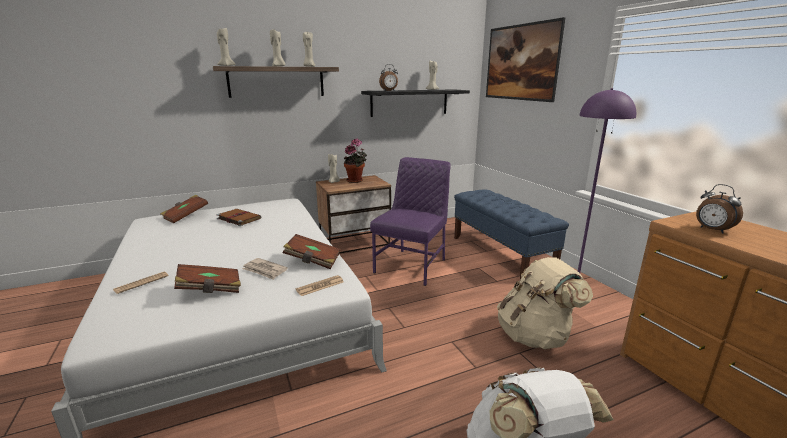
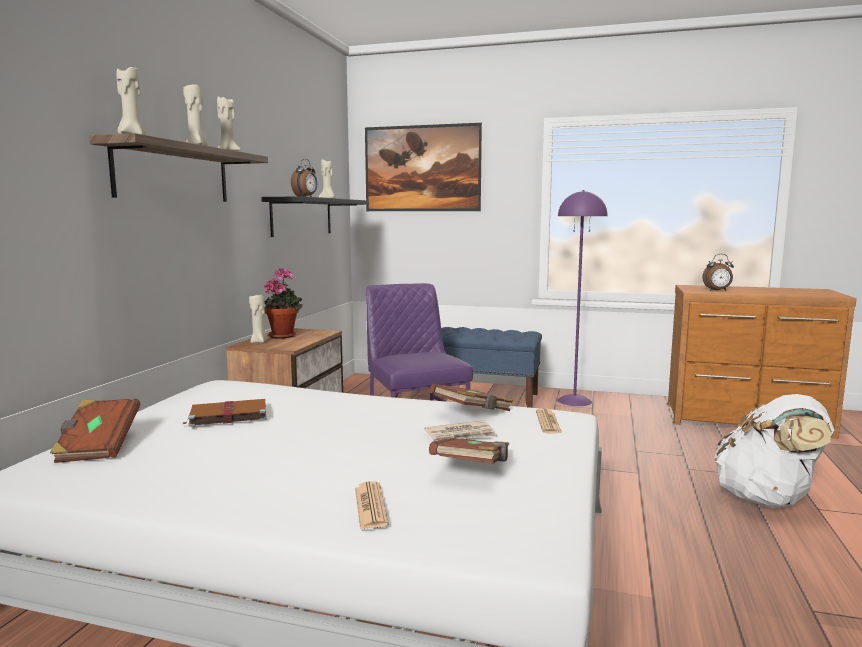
camera: 50 degrees left, 10 degrees down
beige backpack [497,257,593,349] -> none

